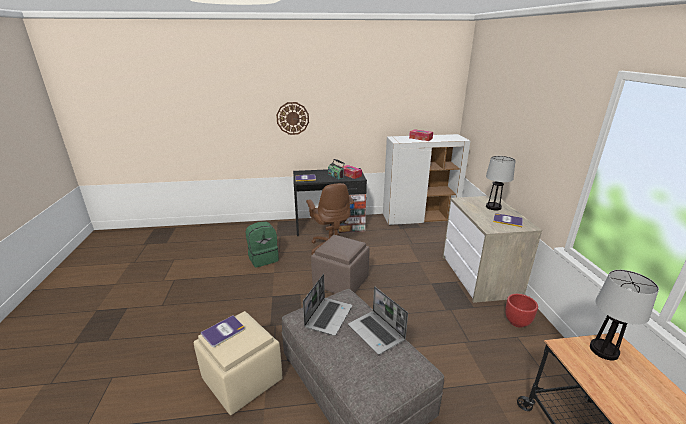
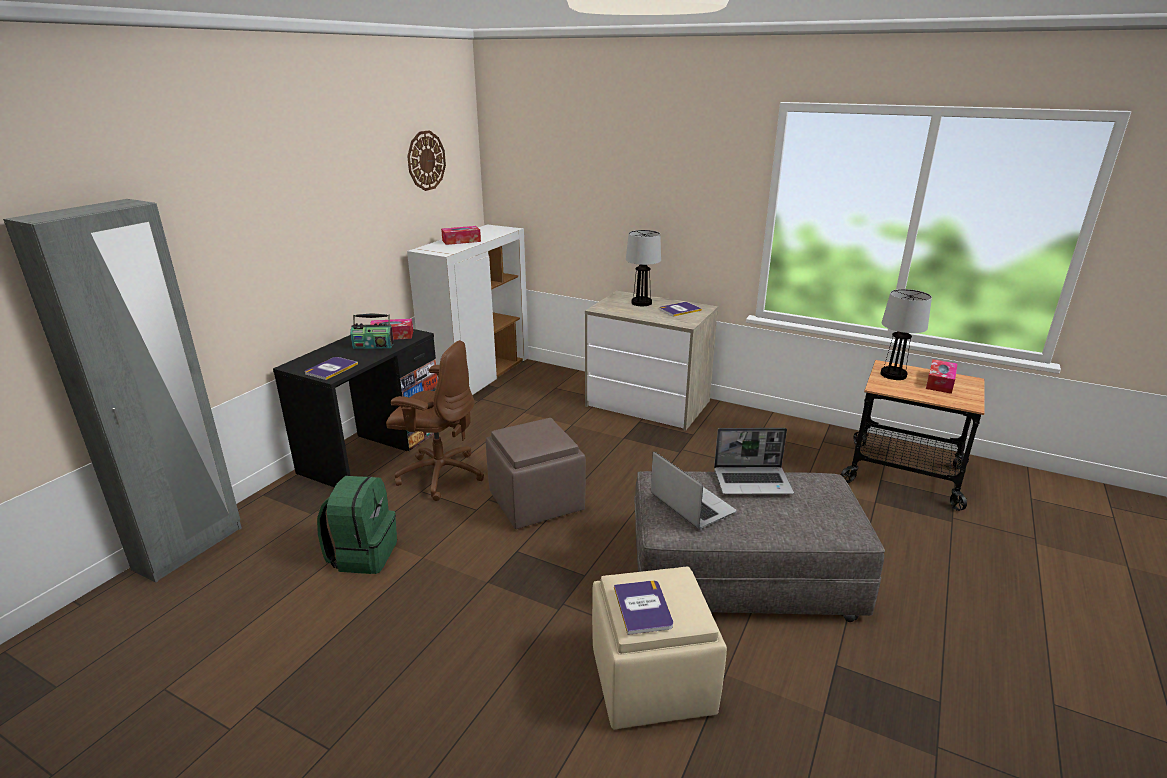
camera: 55 degrees left, 0 degrees up
wall clock [276,102,309,135] -> wall clock moved to [407,130,446,191]
red planter [505,294,538,328] -> none
none -> grey wardrobe [3,199,242,583]
none -> tissue box [926,359,957,394]

